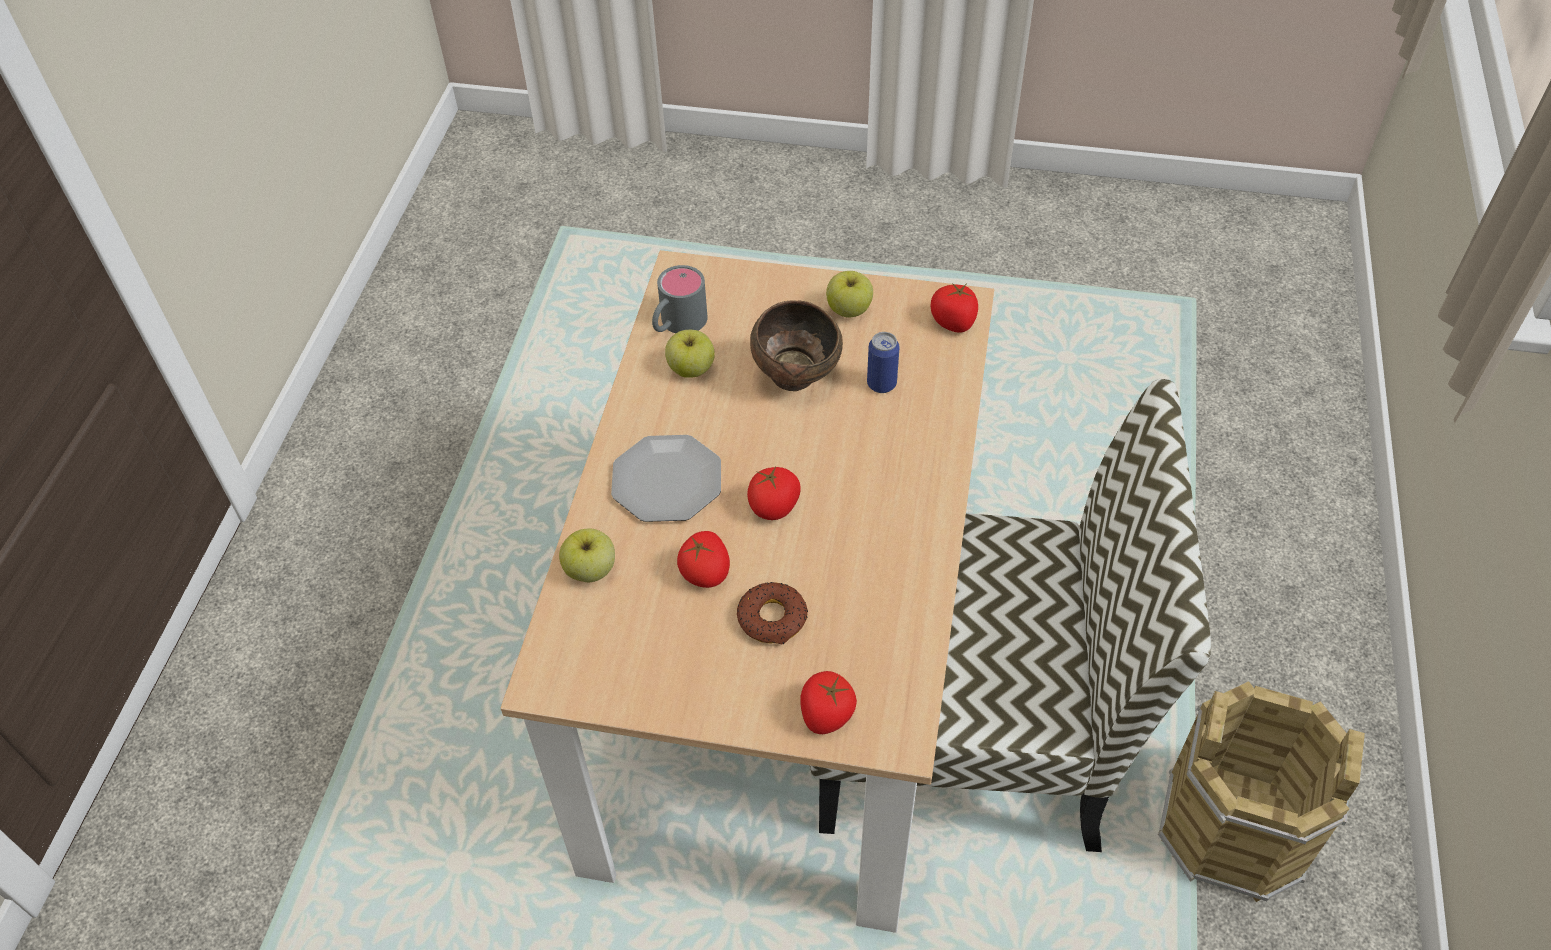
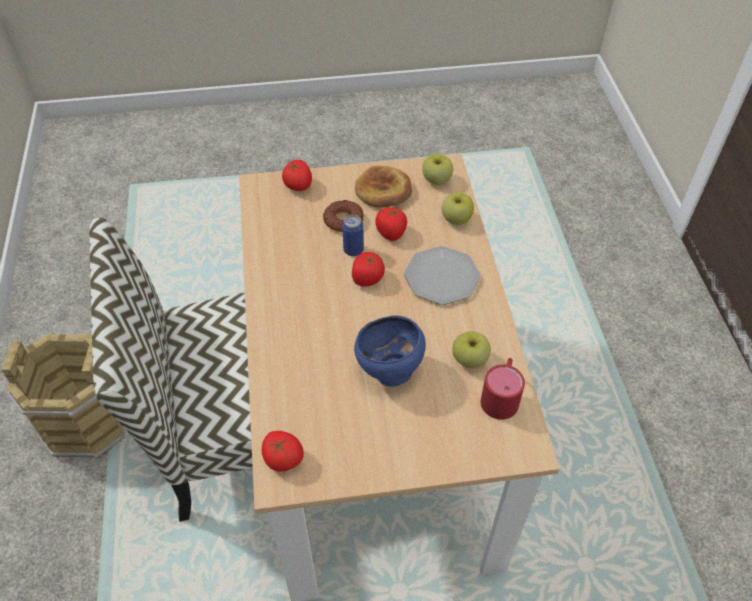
camera: 160 degrees right, 0 degrees up
grey mug [652,265,708,333] -> red mug [481,358,525,420]
brown bowl [750,300,843,391] -> blue bowl [354,315,426,387]
apple [826,271,873,318] -> apple moved to [423,154,453,185]
can [867,332,900,393] -> can moved to [342,215,364,256]
none -> bread [355,166,412,207]

